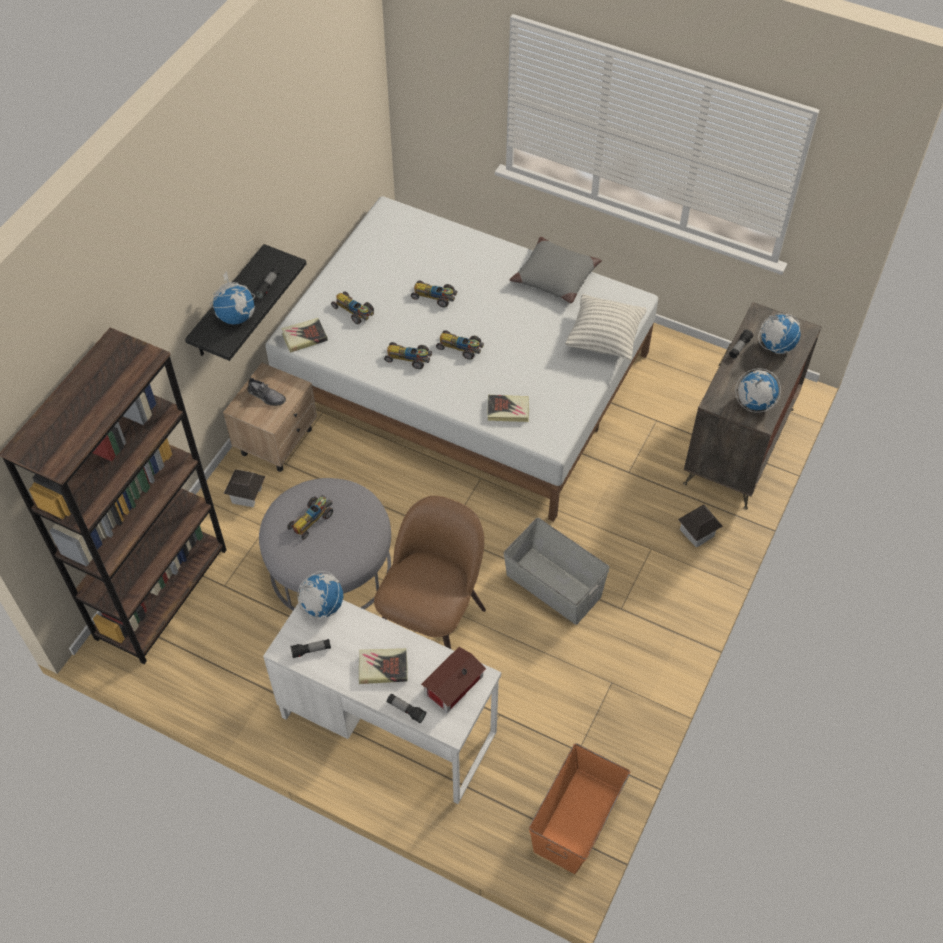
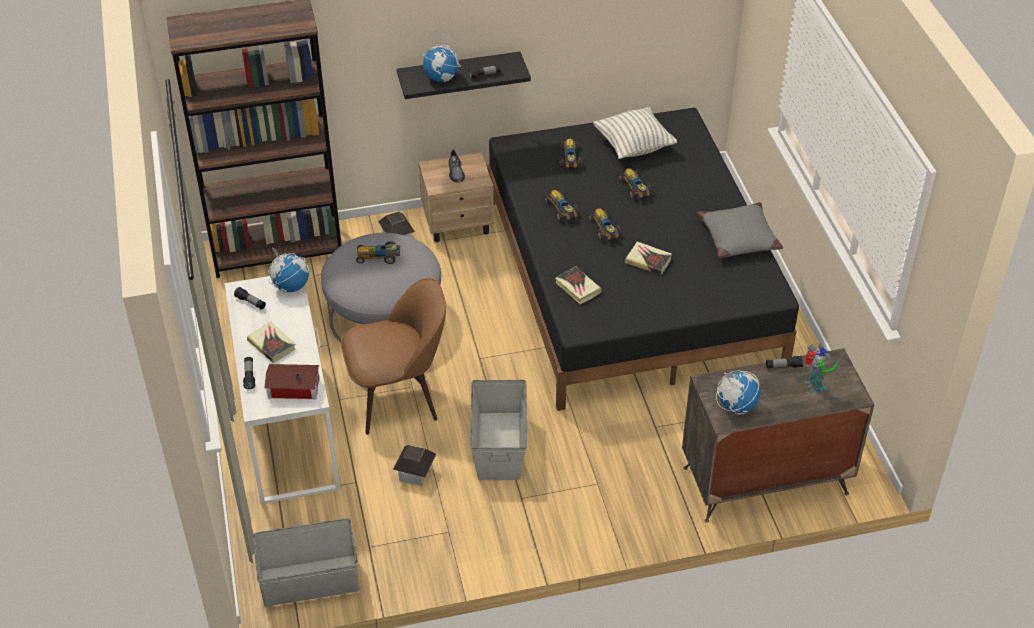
camera: 50 degrees right, 10 degrees down
white bed [265,196,658,522] -> black bed [486,108,799,411]
book [281,318,328,353] -> book moved to [625,242,672,275]
orange storage box [529,743,630,874] -> grey storage box [253,518,360,607]
pillow [565,294,647,361] -> pillow moved to [593,107,677,159]
toy house [678,505,723,547] -> toy house moved to [393,445,436,486]
globe [758,313,801,354] -> toy robot [804,343,837,395]

